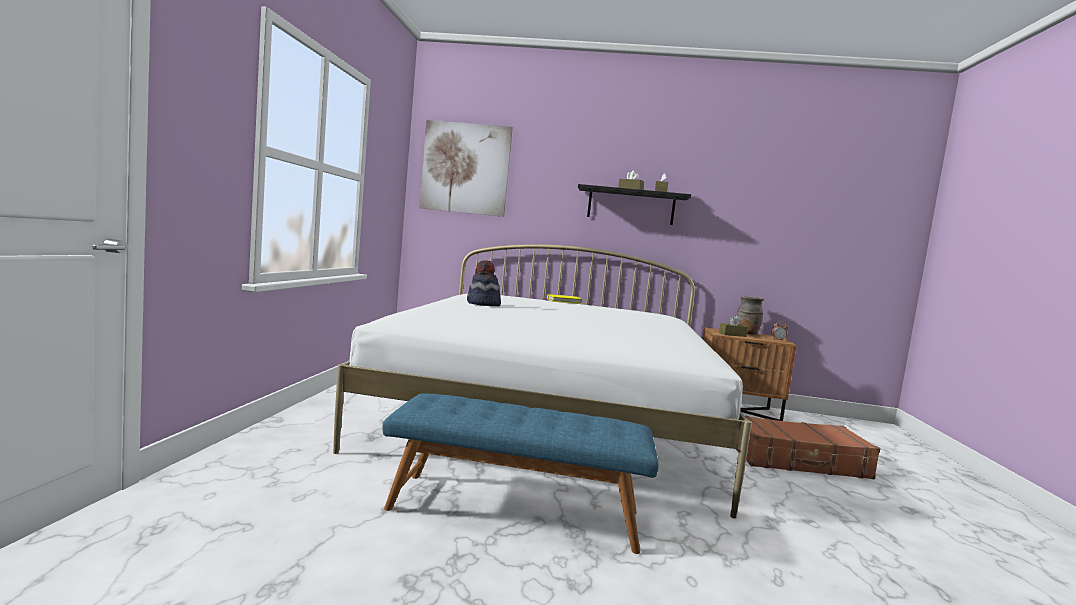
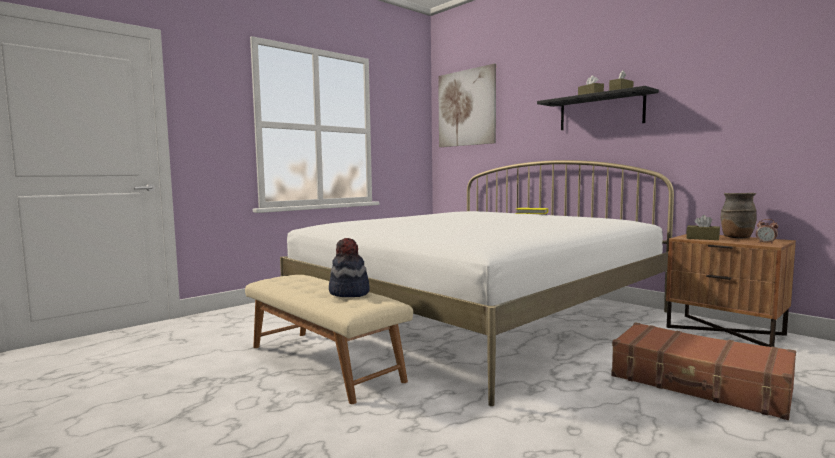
camera: 40 degrees right, 0 degrees up
blue bench [382,393,659,554] -> beige bench [245,275,413,404]
hat [467,260,501,306] -> hat moved to [329,238,370,297]

